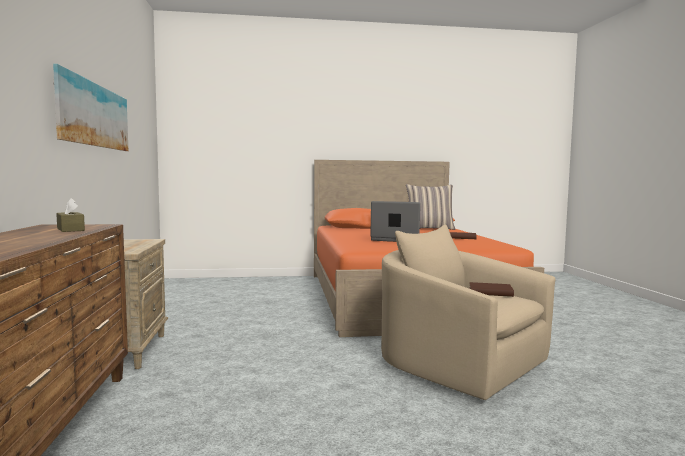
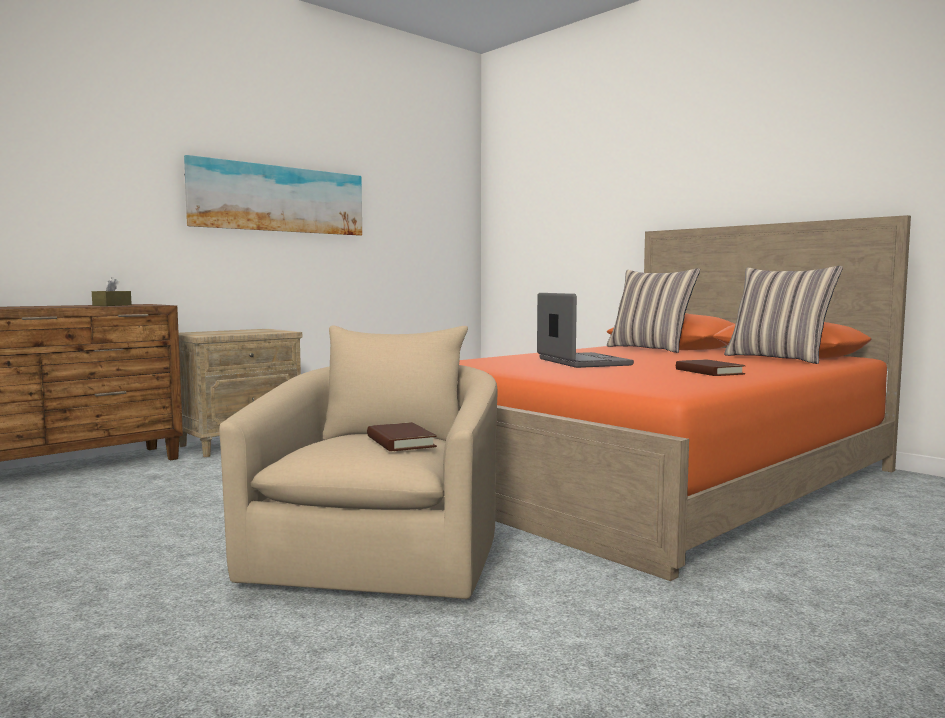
camera: 55 degrees right, 0 degrees up
none -> pillow [607,268,700,353]

